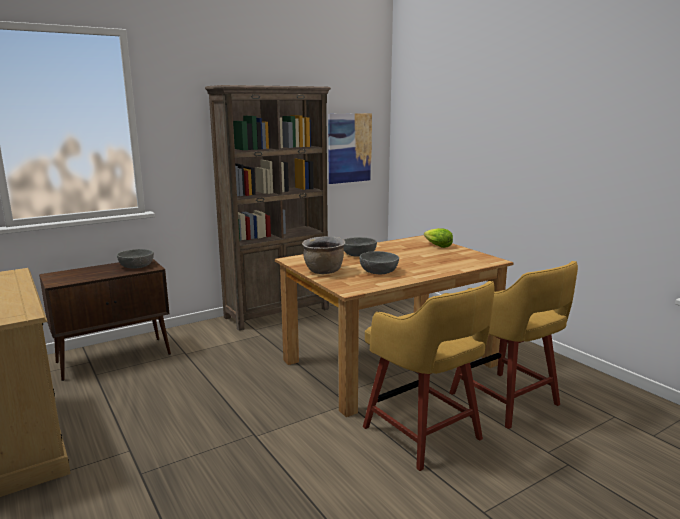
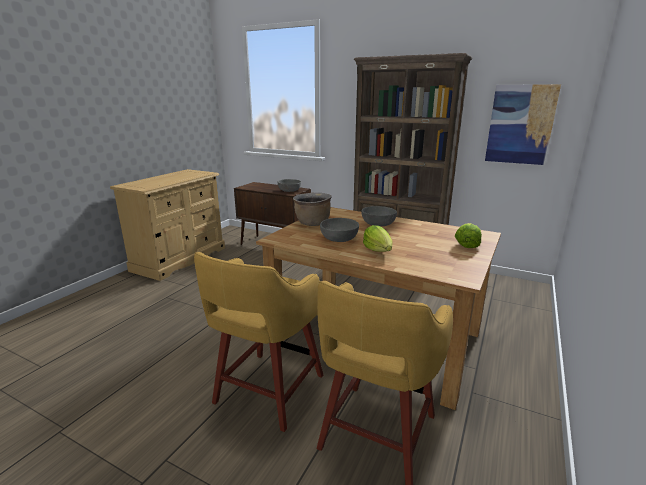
camera: 60 degrees right, 5 degrees up
none -> lettuce [363,225,393,252]

